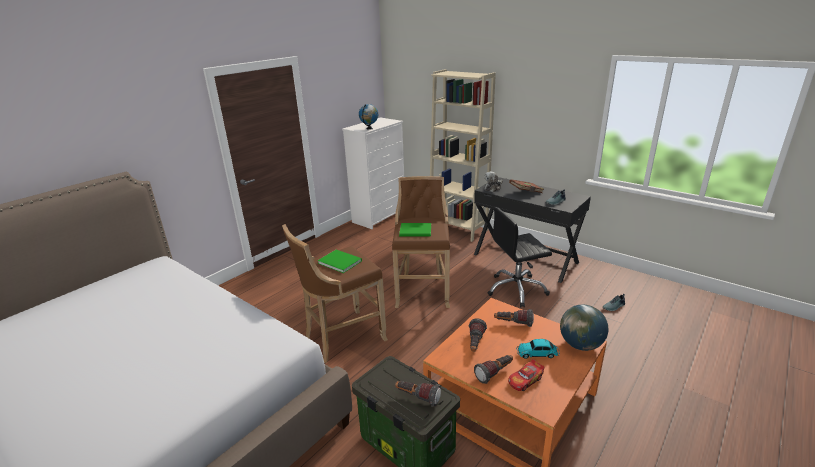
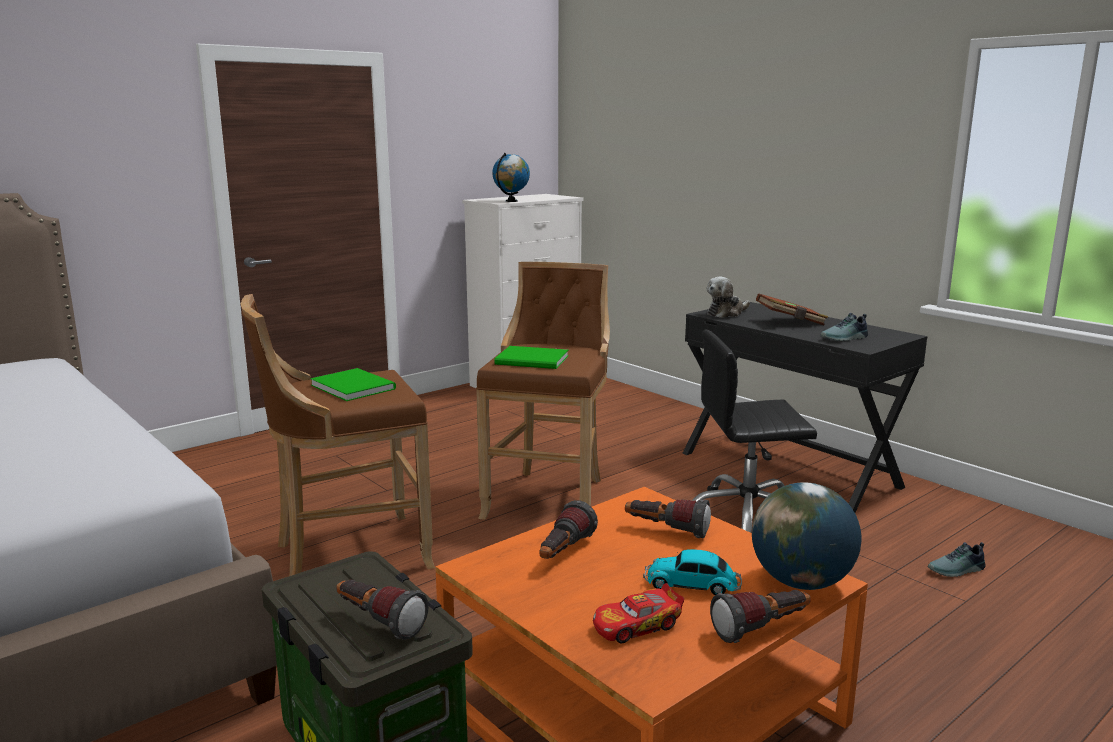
camera: 10 degrees right, 10 degrees down
beige bookcase [430,69,496,242] -> none
flashlight [474,355,513,384] -> flashlight moved to [710,590,811,643]

